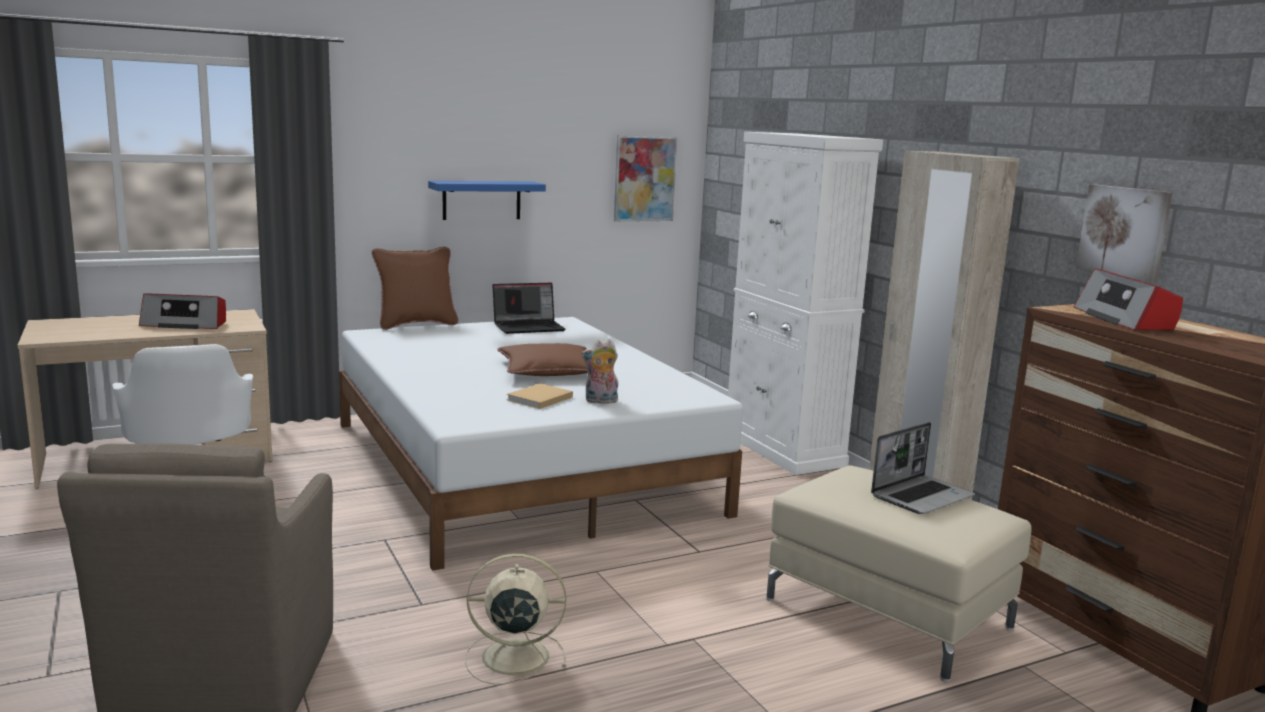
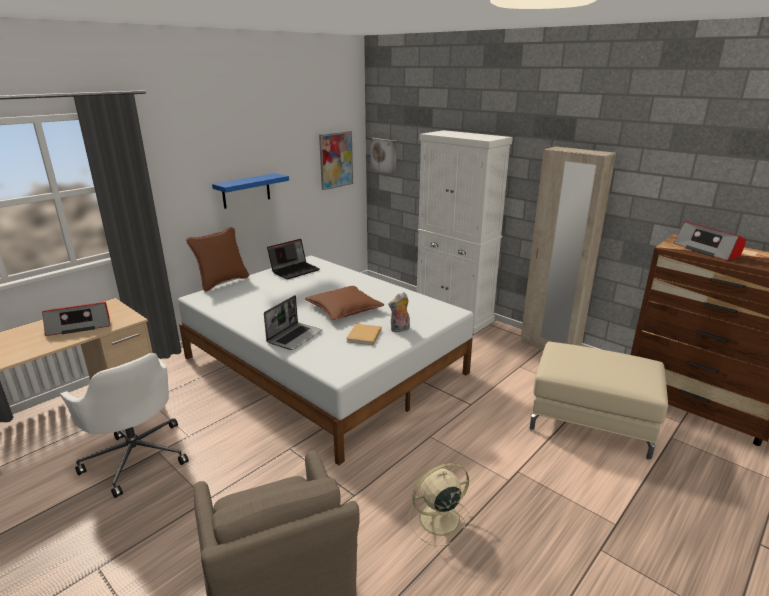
camera: 20 degrees left, 10 degrees up
laptop [871,422,975,514] -> laptop moved to [264,295,322,350]
picture [1076,184,1173,282] -> picture moved to [371,138,396,174]

